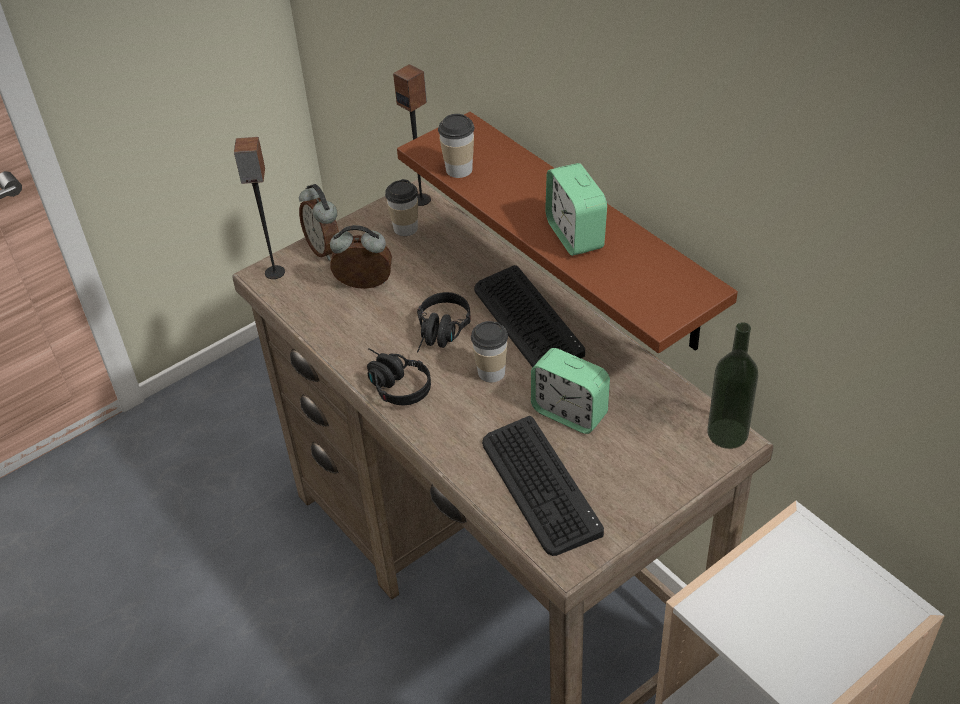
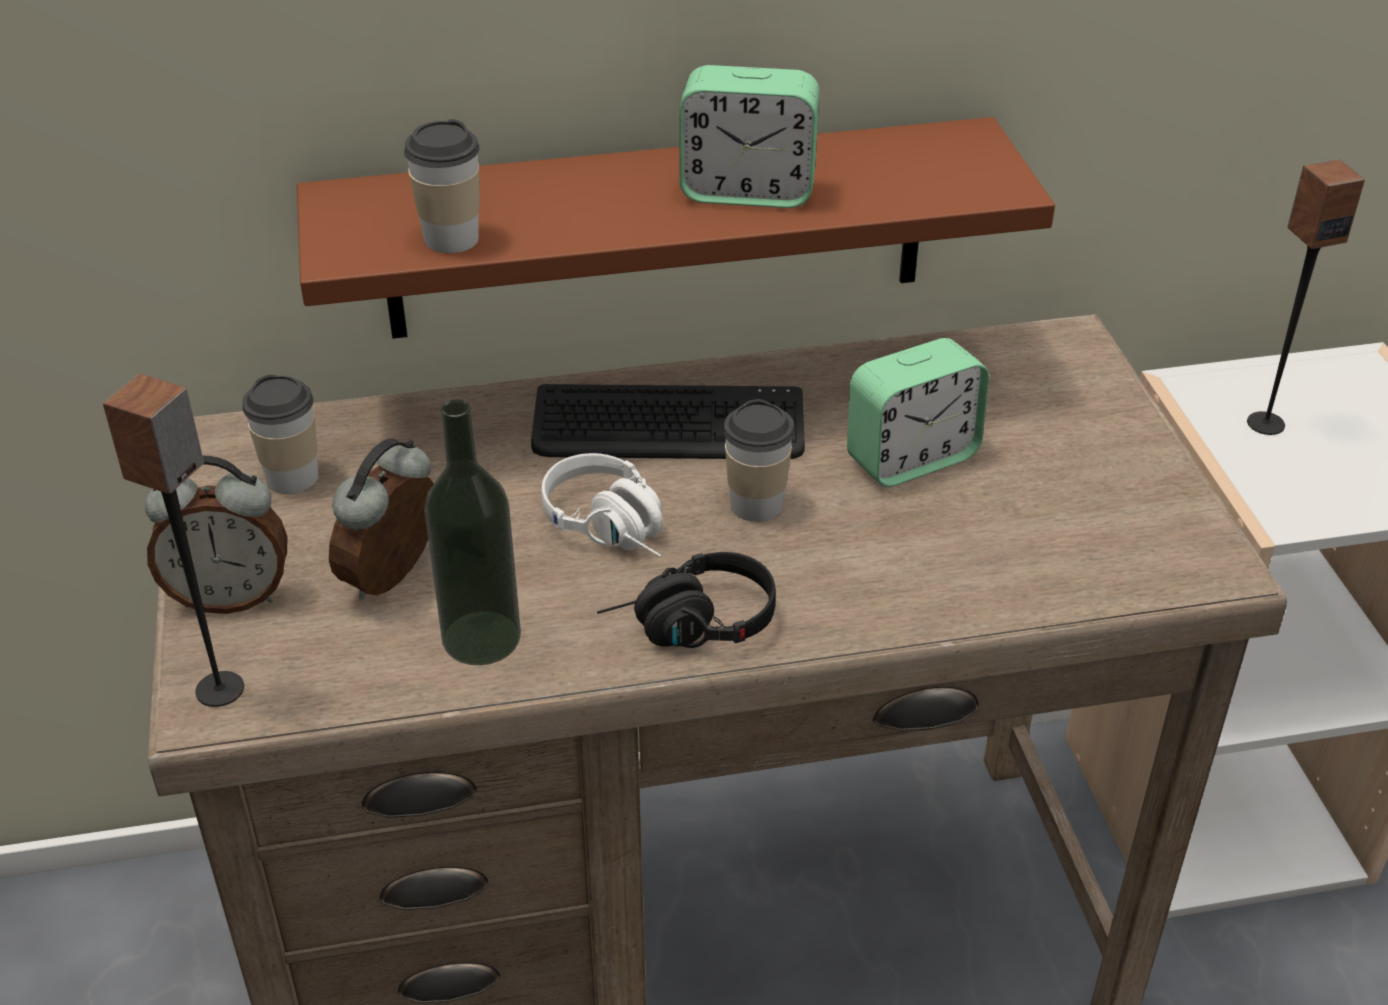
camera: 65 degrees left, 5 degrees down
speaker [393,64,431,206] -> speaker moved to [1247,159,1365,435]
black headphones [417,292,471,353] -> white headphones [541,453,663,557]
keyboard [482,416,604,556] -> none
bottle [707,322,758,449] -> bottle moved to [424,399,521,665]

